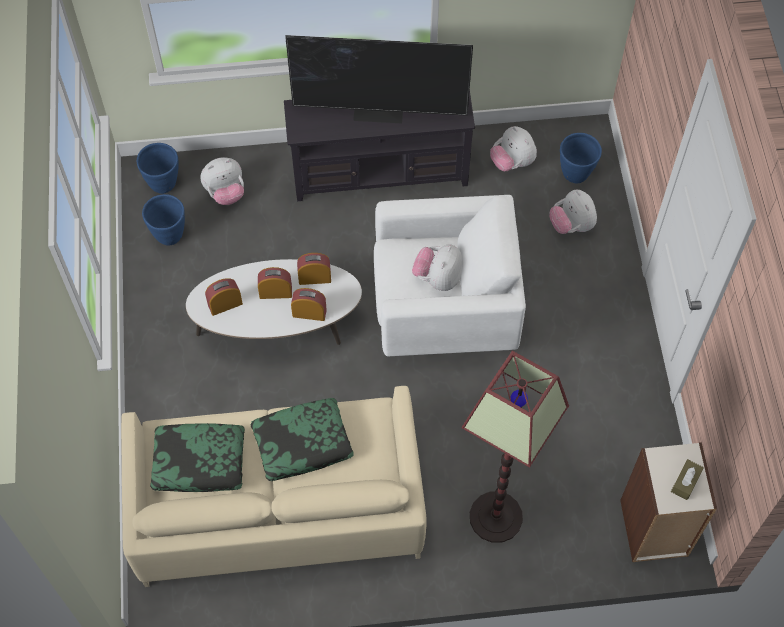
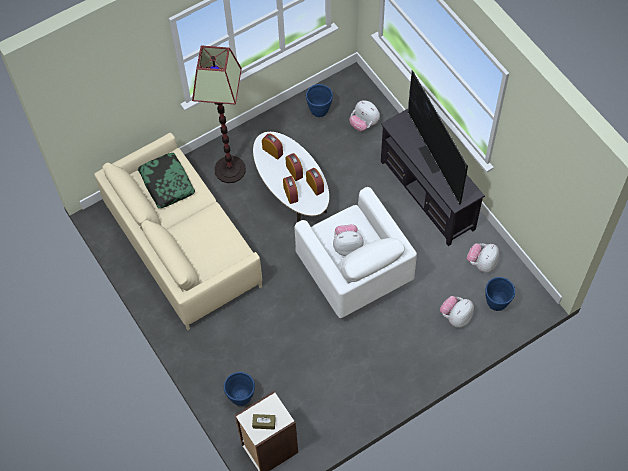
camera: 65 degrees right, 0 degrees up
blue planter [137,143,179,194] -> blue planter moved to [224,372,255,406]
pillow [251,398,354,481] -> none
floor lamp [462,351,569,543] -> floor lamp moved to [192,46,246,183]

